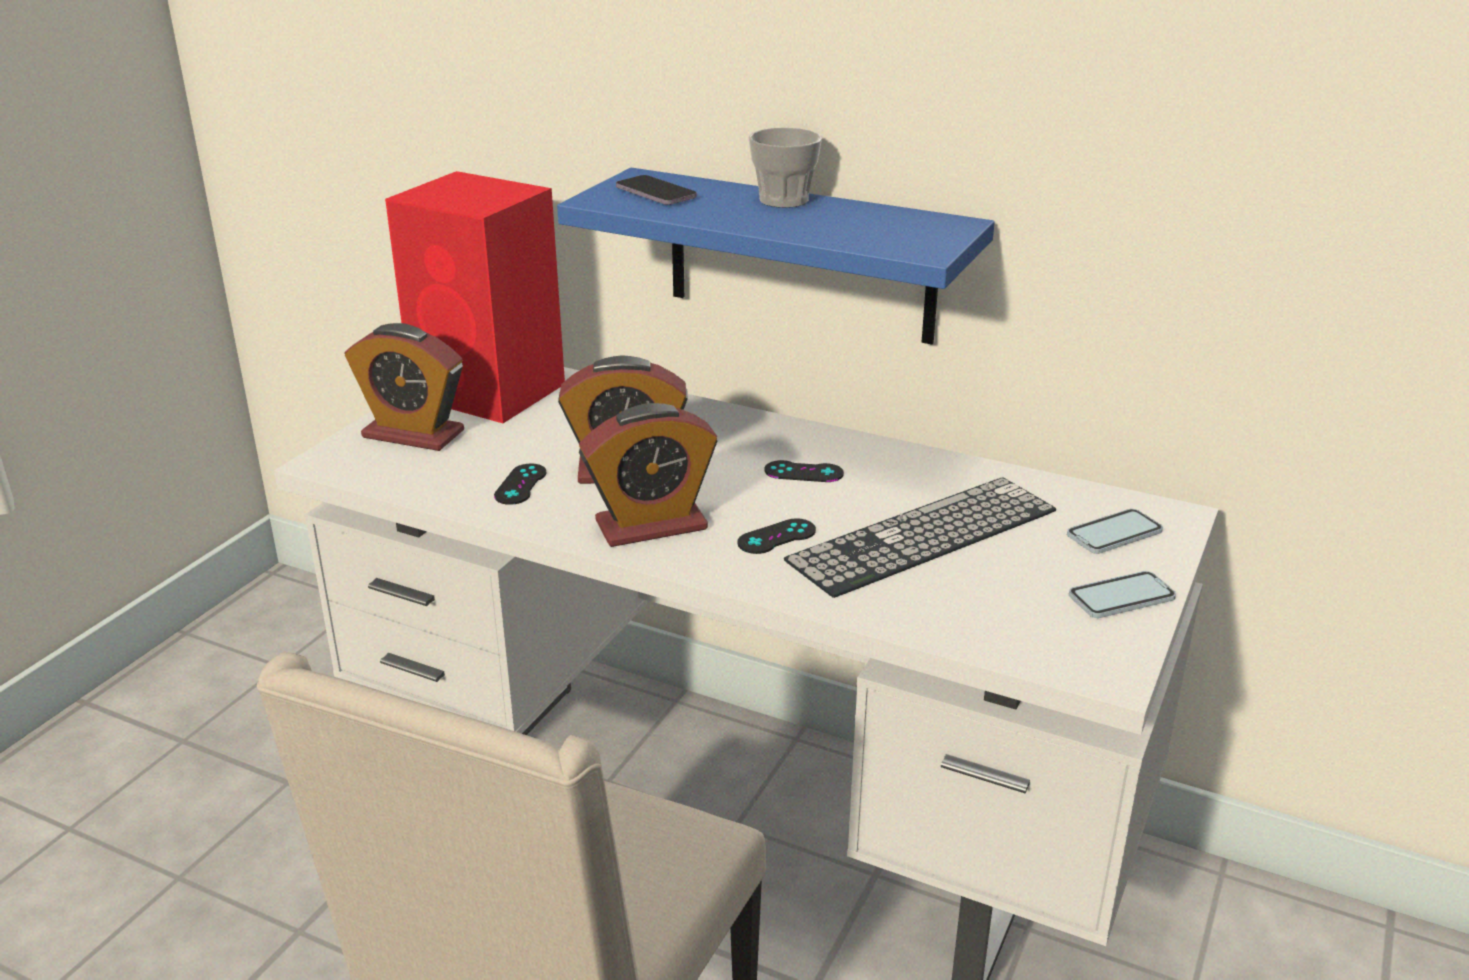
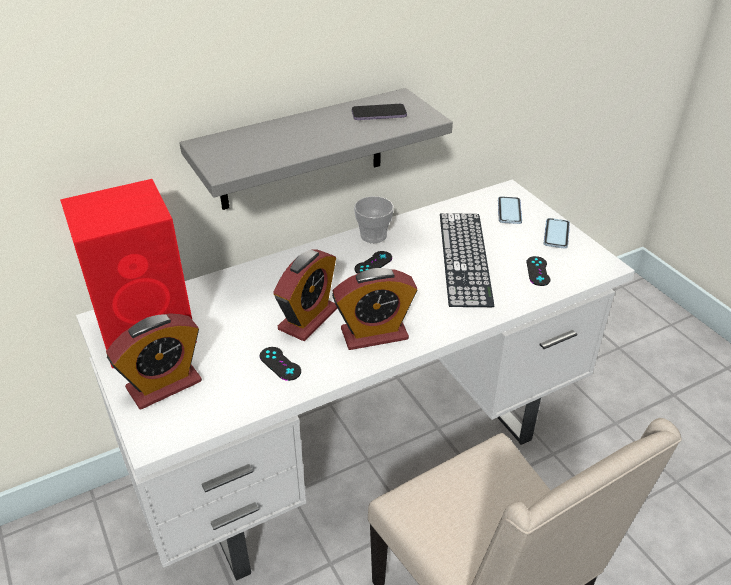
camera: 55 degrees left, 10 degrees up
blue shelf [557,168,995,344] -> grey shelf [179,88,453,210]
alarm clock [579,403,718,547] -> alarm clock turned 60 degrees clockwise [332,268,417,350]
phone [616,175,697,205] -> phone moved to [352,104,407,120]
black game controller [738,518,816,554] -> black game controller moved to [527,256,550,286]
cup [748,128,822,208] -> cup moved to [354,196,394,243]

